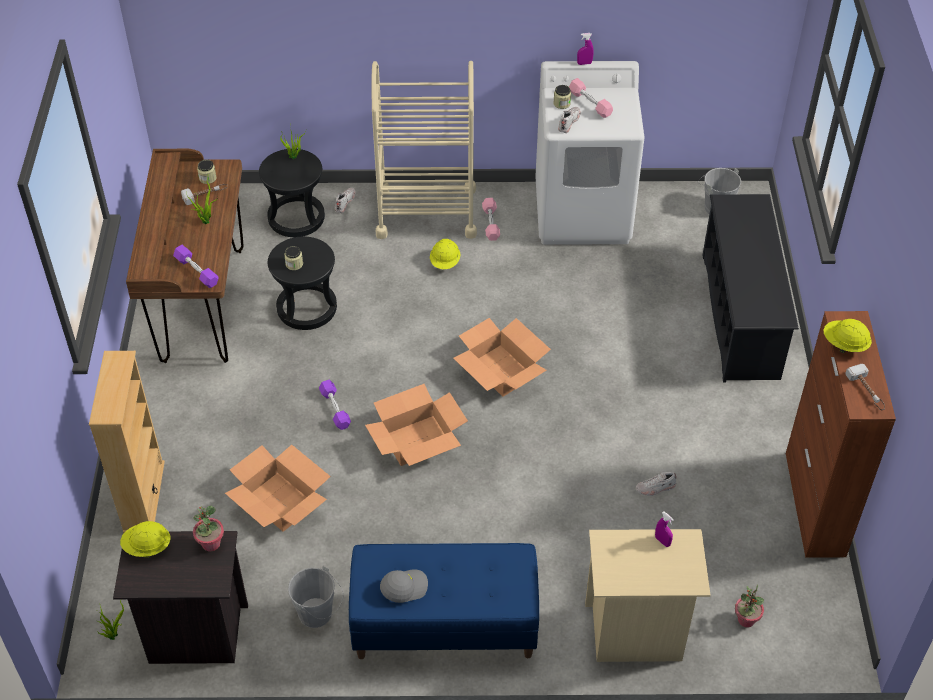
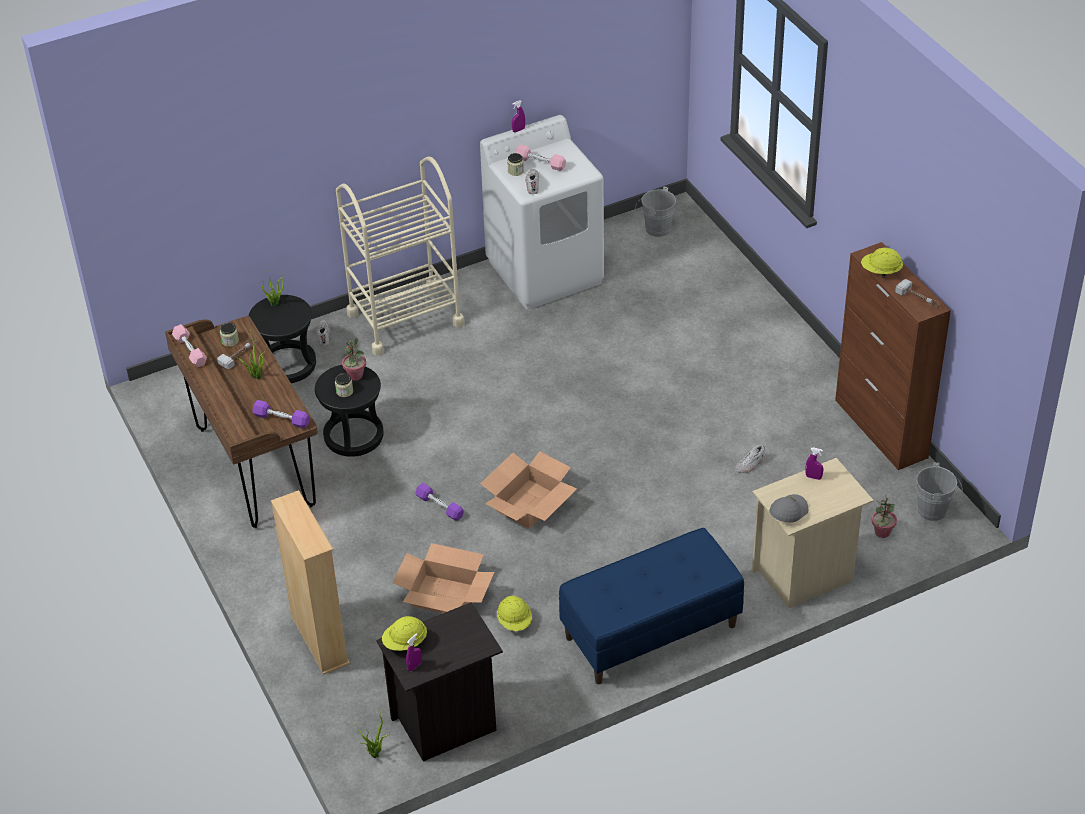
camera: 25 degrees left, 5 degrees down
potted plant [193,506,224,552] -> potted plant moved to [342,337,366,381]
grey bucket [288,566,343,628] -> grey bucket moved to [916,463,963,521]
grey cap [380,569,428,603] -> grey cap moved to [769,494,809,523]
yellow hard hat [430,239,460,269] -> yellow hard hat moved to [497,596,532,631]
cardboard box [453,318,551,397] -> none
pink dumbbell [482,198,500,241] -> pink dumbbell moved to [172,324,207,367]
black shoe rack [703,194,799,382] -> none
none -> purple spray bottle [406,633,422,671]

